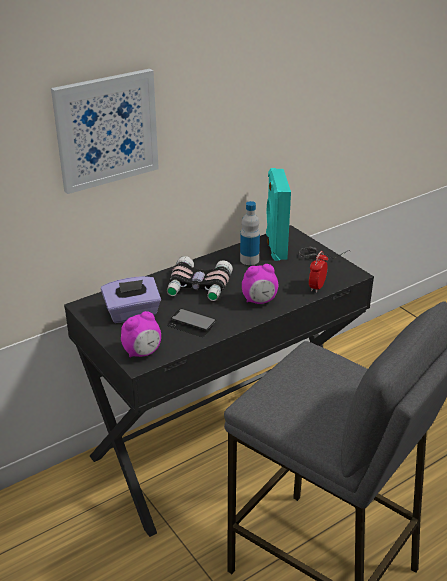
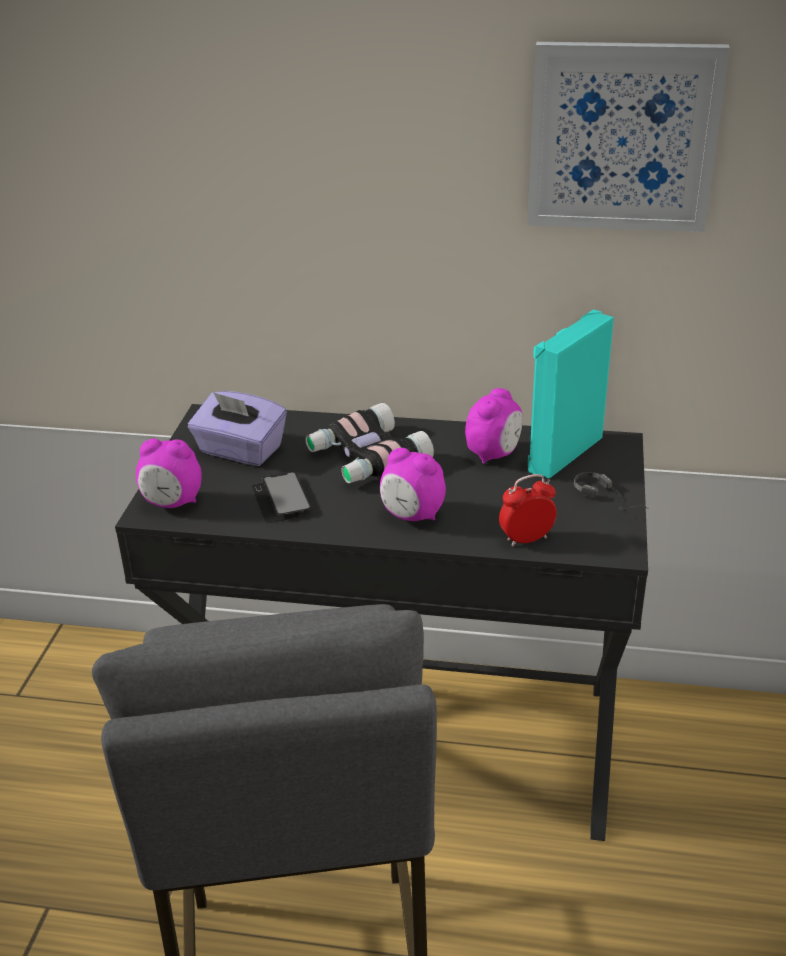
camera: 45 degrees right, 0 degrees up
picture [51,69,159,194] -> picture moved to [527,42,730,232]
bottle [240,201,260,265] -> alarm clock [465,388,523,464]

